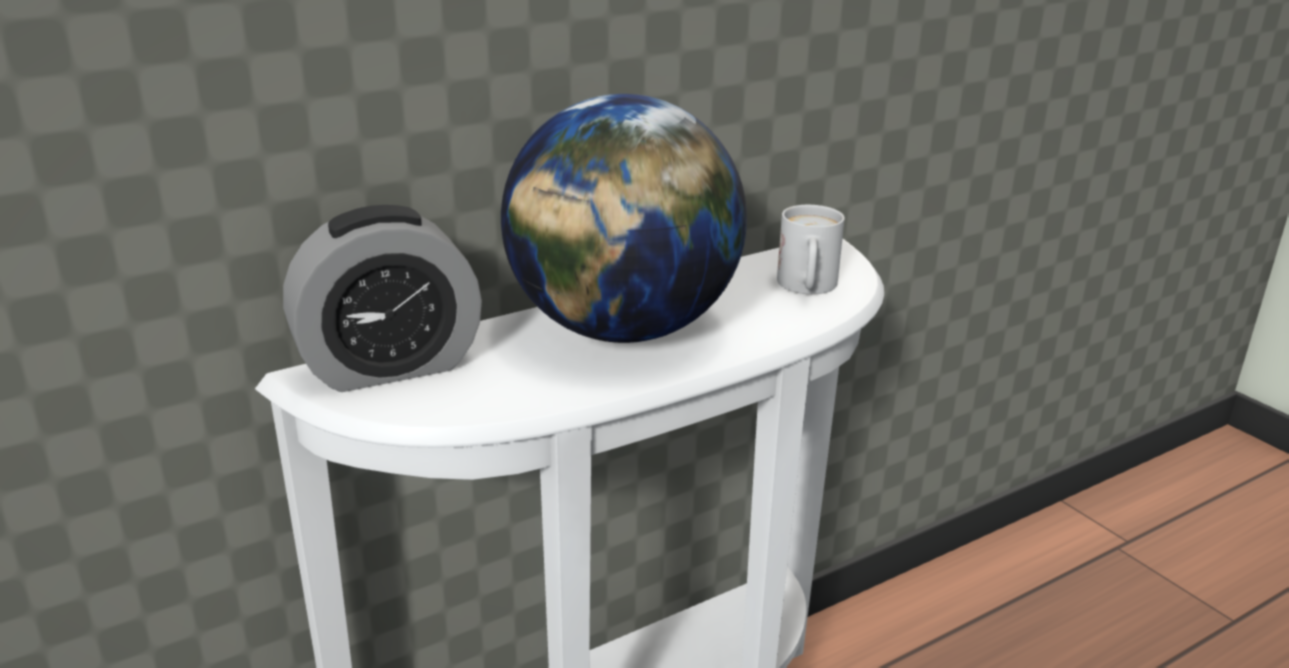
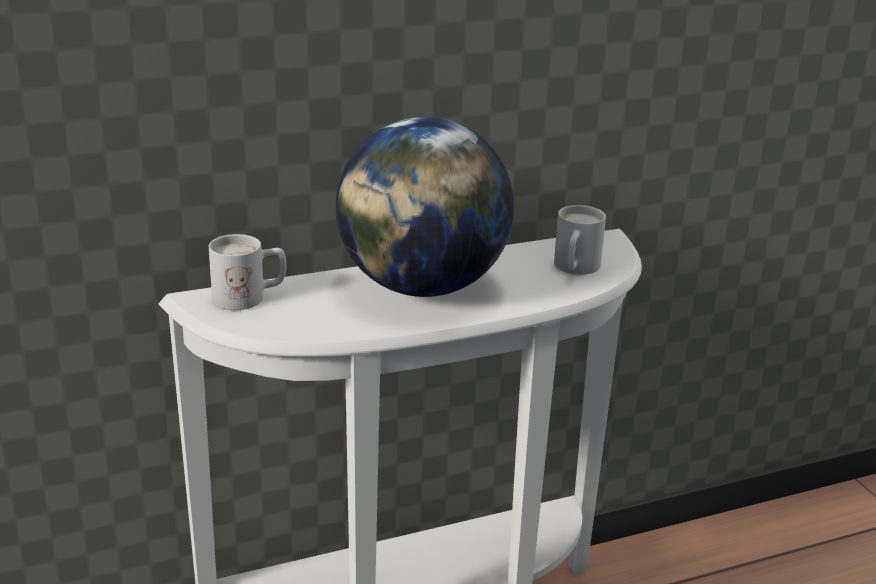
camera: 10 degrees right, 0 degrees up
alarm clock [283,205,482,392] -> white mug [209,234,286,310]

